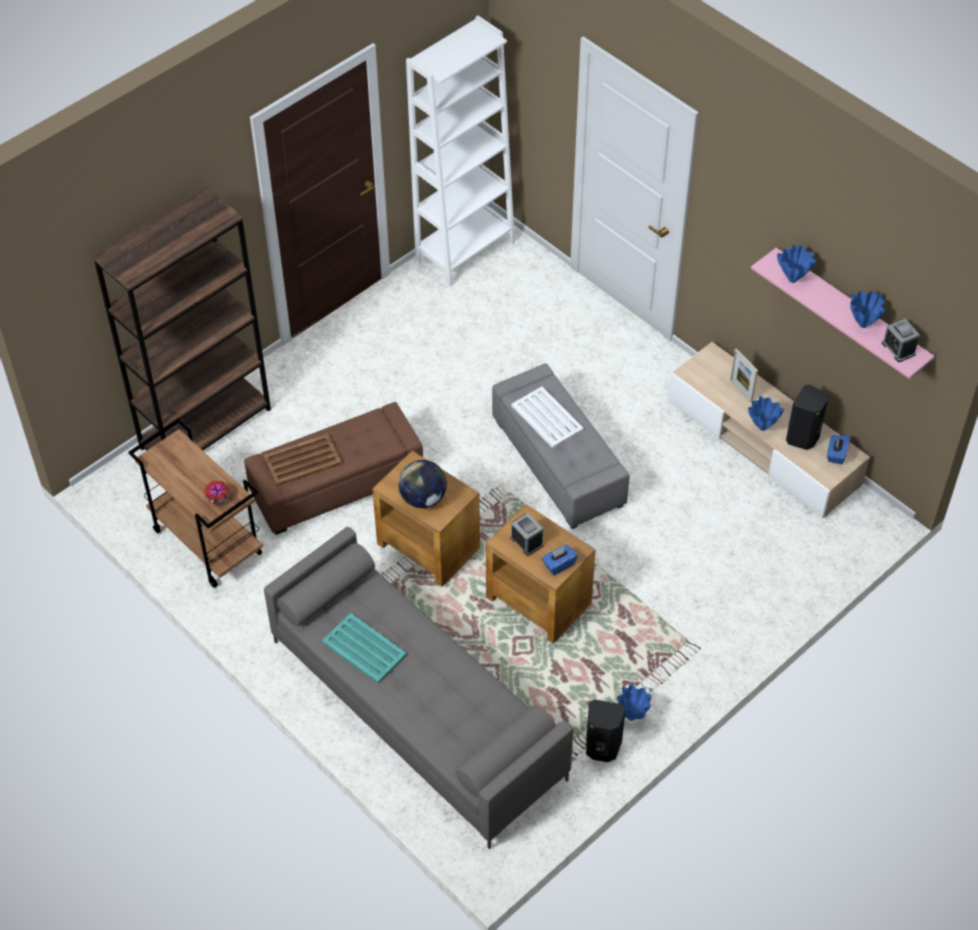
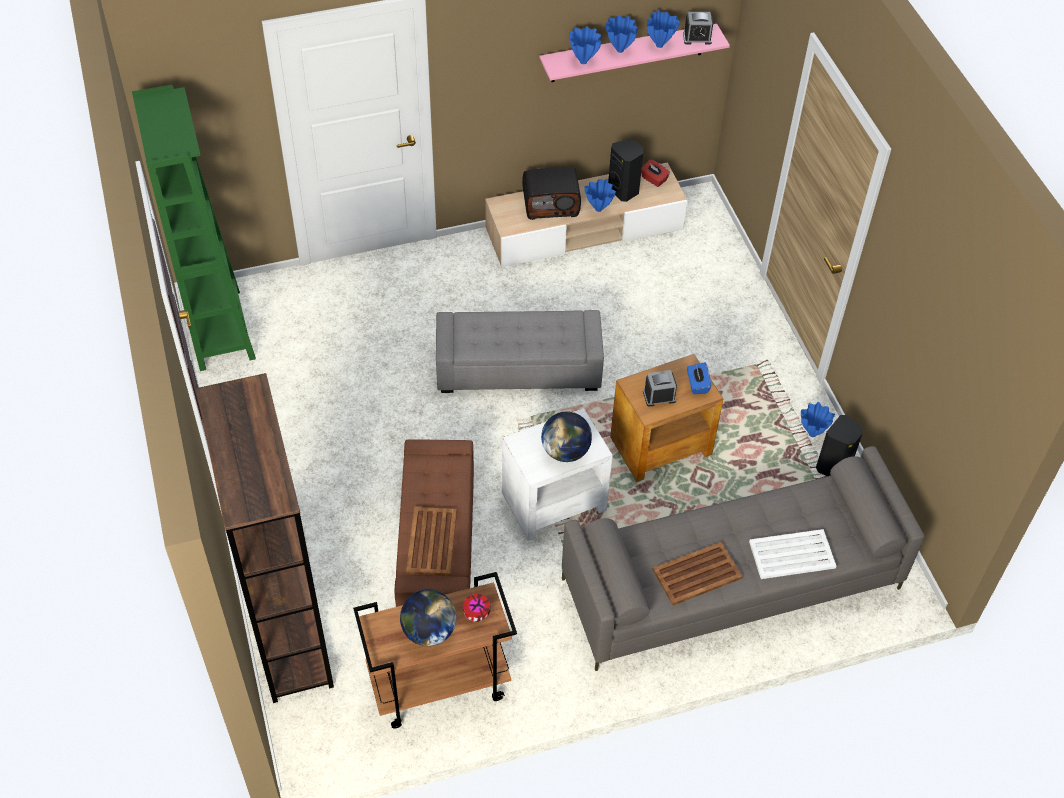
camera: 65 degrees left, 0 degrees up
turquoise tray [322,613,407,684] -> brown tray [652,542,743,605]
brown side table [372,450,480,587] -> white side table [502,408,613,541]
white bookcase [406,15,515,287] -> green bookcase [132,85,256,371]
white tray [511,387,584,448] -> white tray moved to [749,529,836,579]
picture frame [730,348,758,402] -> radio [522,167,581,220]
blue tissue box [827,435,850,464] -> red tissue box [641,160,670,187]
none -> globe [400,589,456,646]
none -> blue vase [605,16,638,53]

